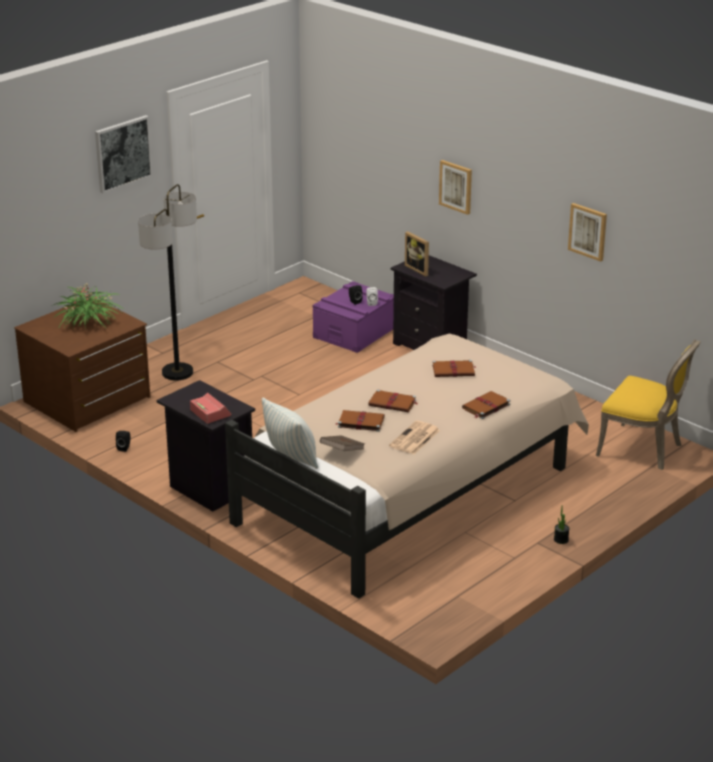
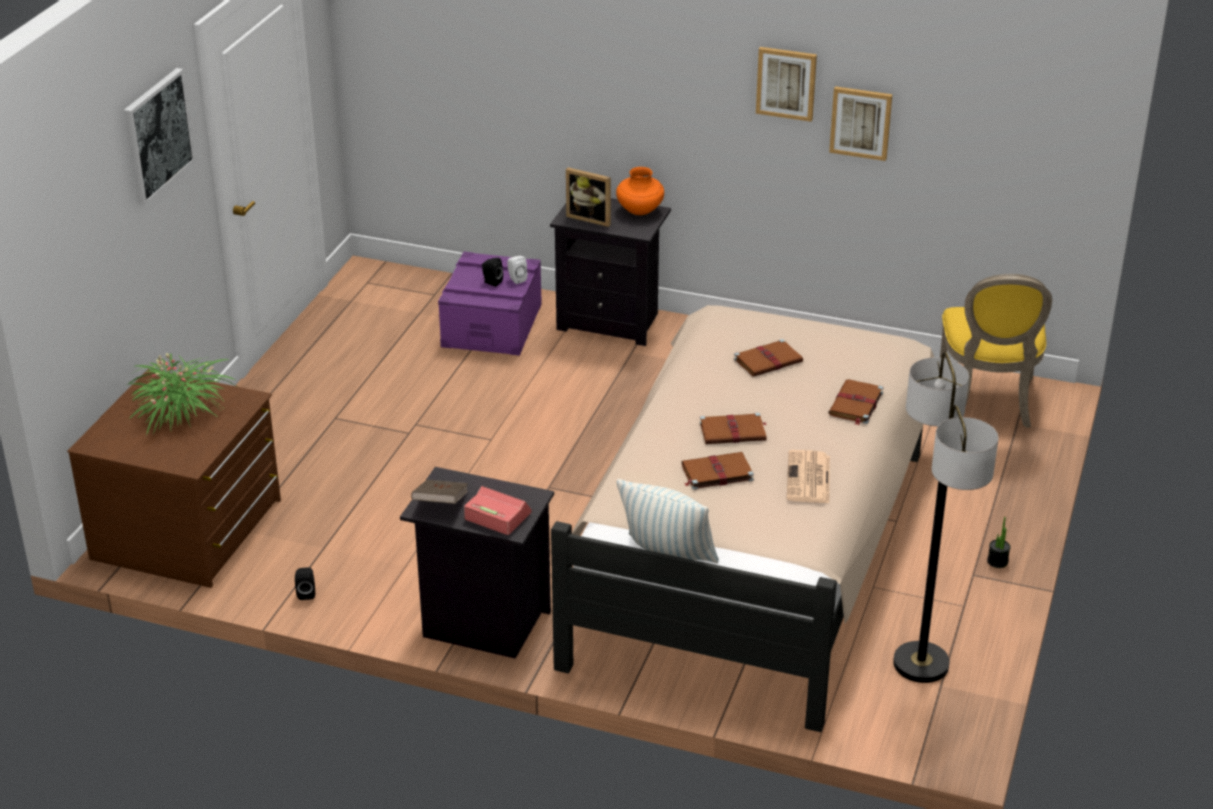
camera: 25 degrees left, 5 degrees up
floor lamp [138,184,197,381] -> floor lamp moved to [893,352,999,683]
brown book [320,435,365,451] -> brown book moved to [411,480,468,504]
picture [439,160,472,215] -> picture moved to [756,47,817,122]
yellow chair [596,339,701,470] -> yellow chair turned 90 degrees clockwise [940,274,1052,428]
none -> orange vase [616,167,664,215]

